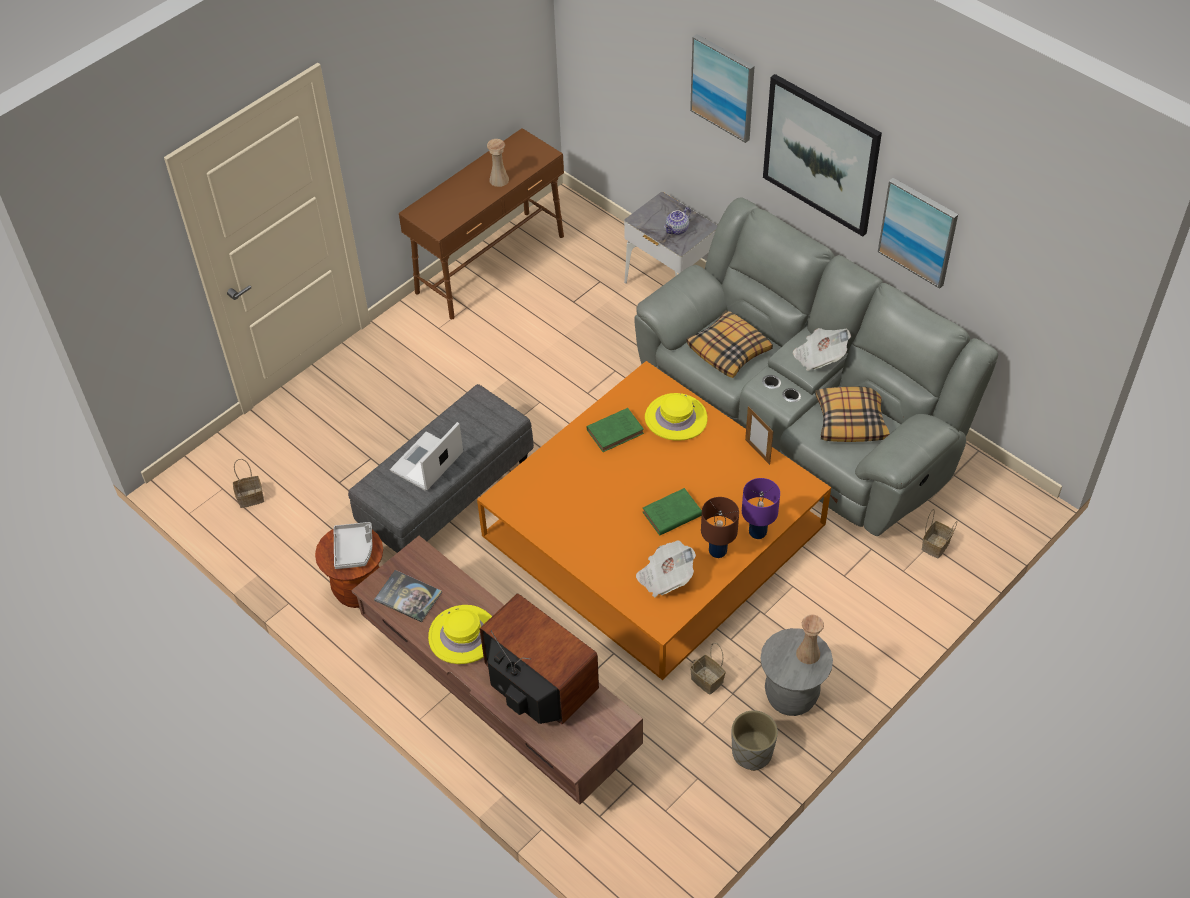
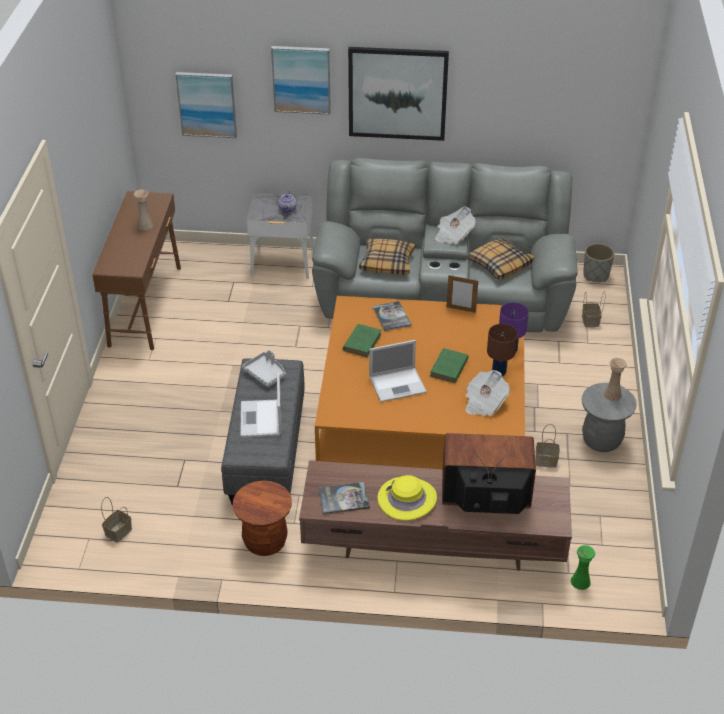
camera: 40 degrees left, 10 degrees down
grey tray [334,522,372,569] -> grey tray moved to [242,350,286,387]
yellow hat [645,393,707,441] -> book [373,301,412,331]
grey planter [732,710,778,771] -> grey planter moved to [583,243,615,282]
picture [878,178,958,289] -> picture moved to [175,72,237,138]
none -> laptop [369,340,427,402]
none -> green vase [571,545,595,590]

